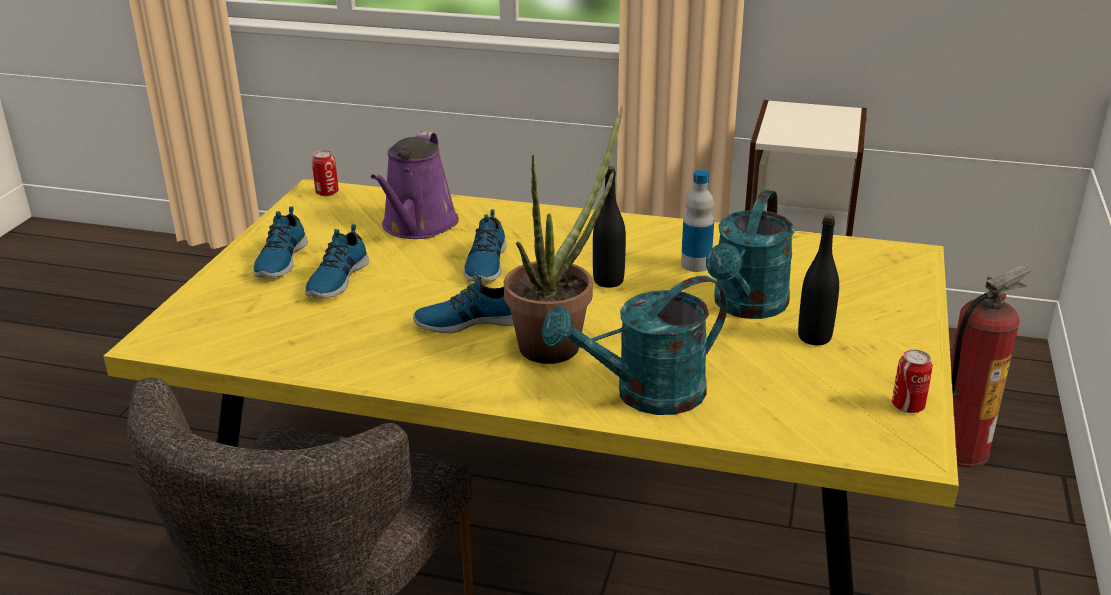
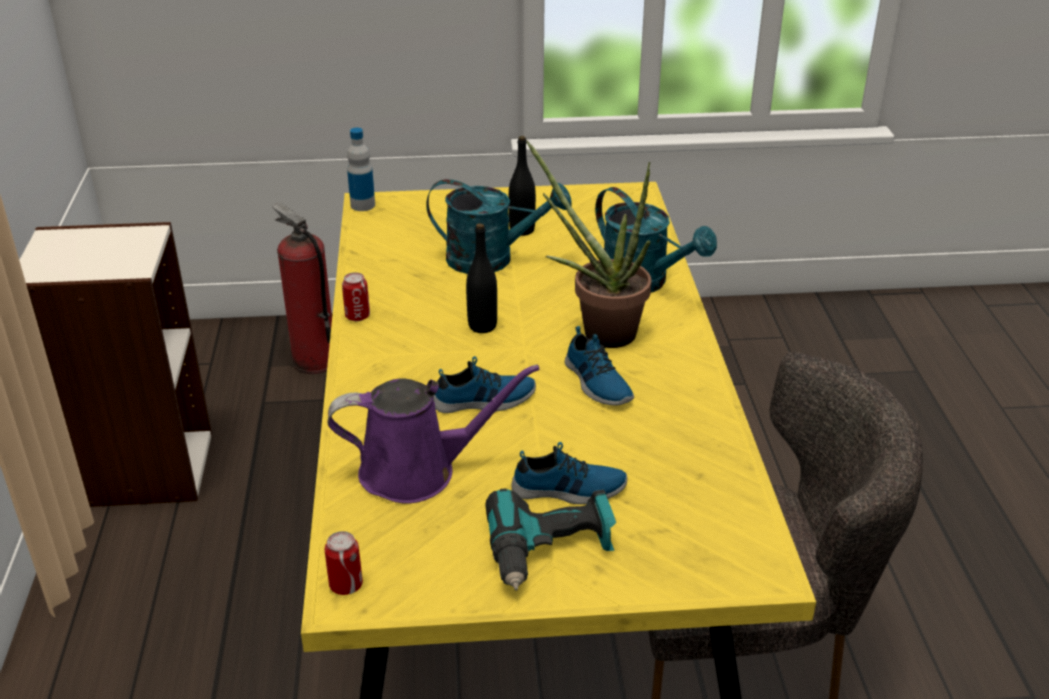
camera: 110 degrees left, 5 degrees up
shoe [253,206,308,277] -> power drill [486,488,616,591]
bottle [681,170,714,272] -> bottle moved to [347,128,375,211]
can [892,349,933,413] -> can moved to [342,272,370,321]

